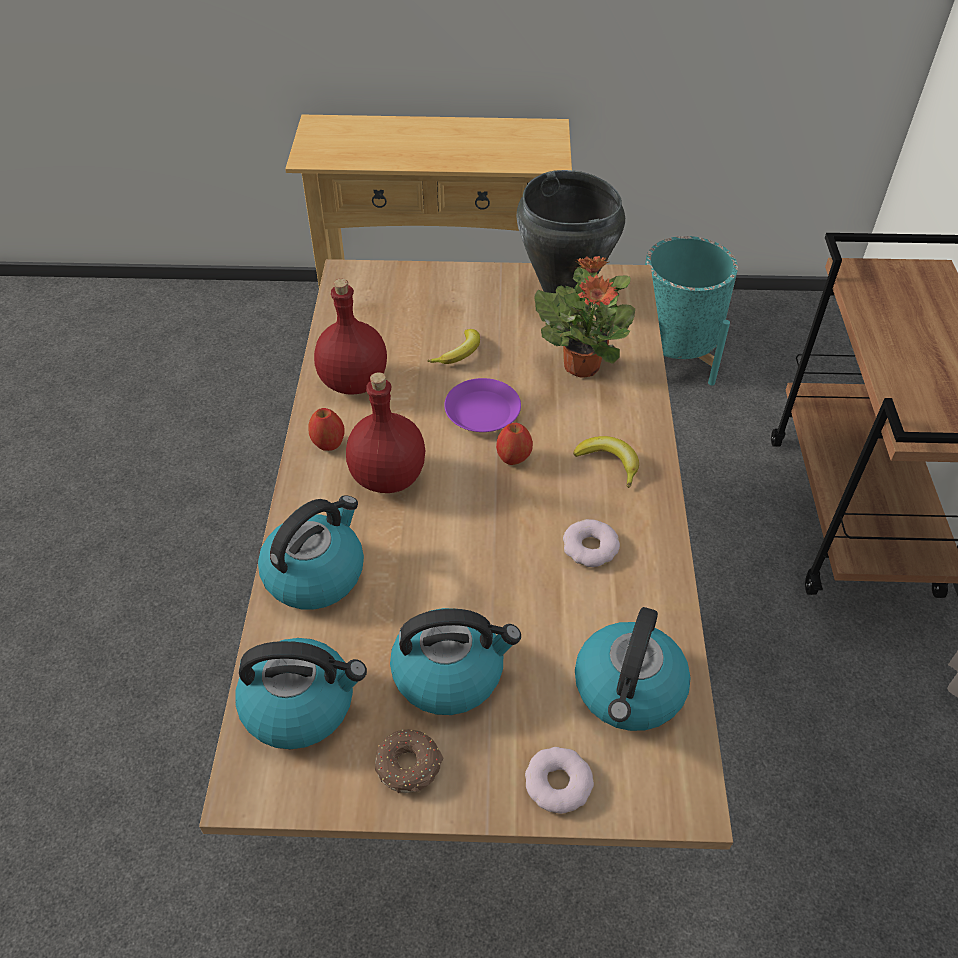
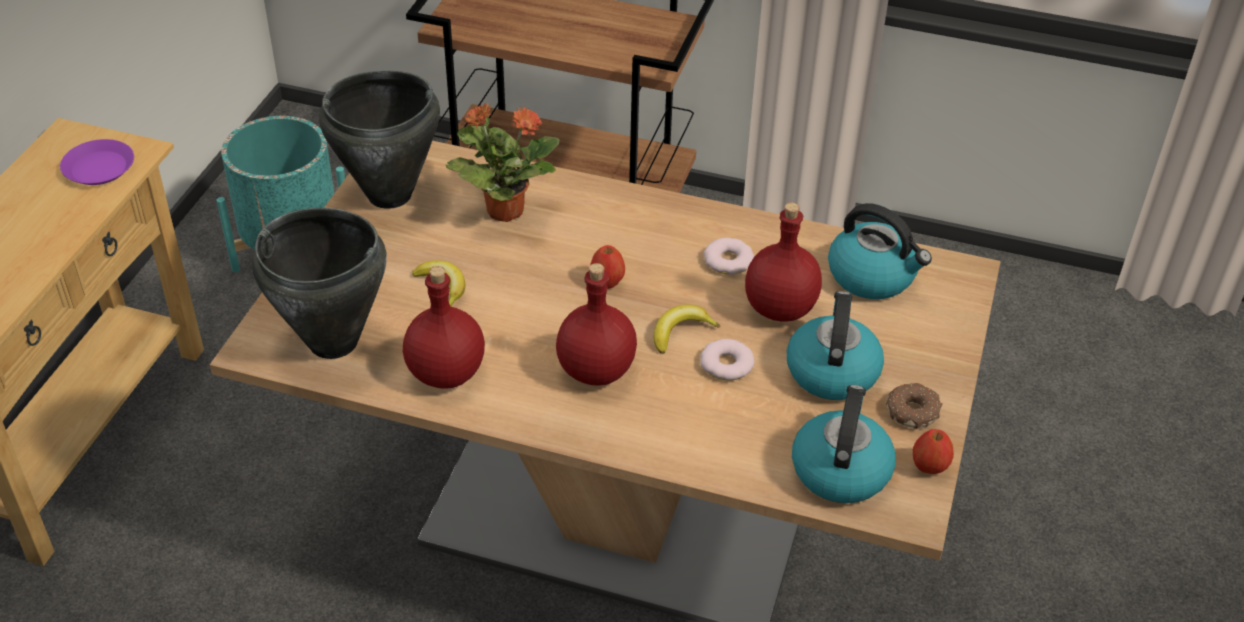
camera: 75 degrees left, 5 degrees down
kettle [258,495,364,610] -> none
apple [308,408,345,451] -> apple moved to [913,429,954,474]
purple plate [444,378,521,432] -> purple plate moved to [60,139,134,185]
donut [525,747,594,814] -> donut moved to [700,339,754,380]
banana [573,436,639,488] -> banana moved to [654,305,720,354]
none -> black cooking pot [252,208,387,359]
none -> red bottle [745,202,822,321]

